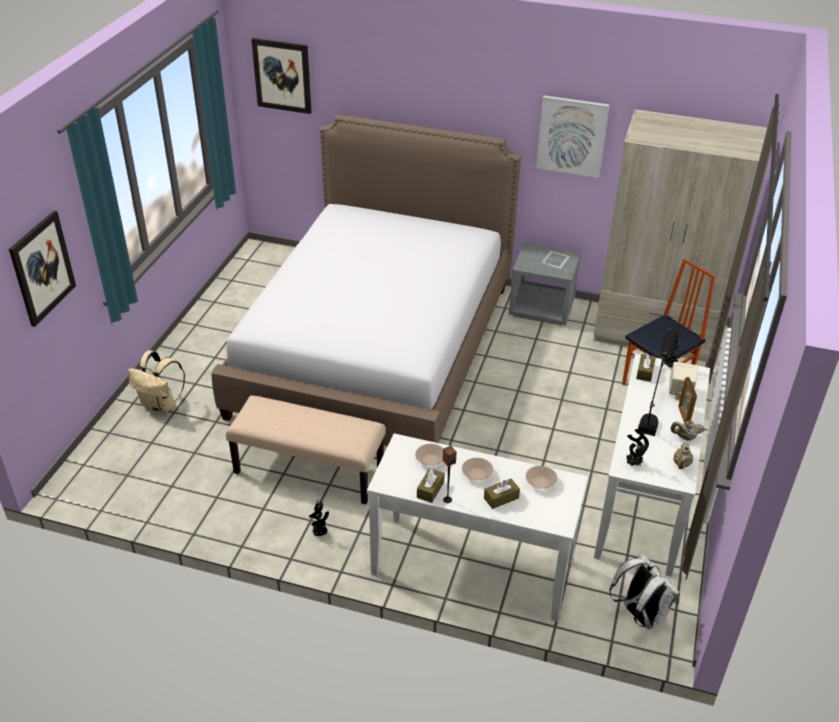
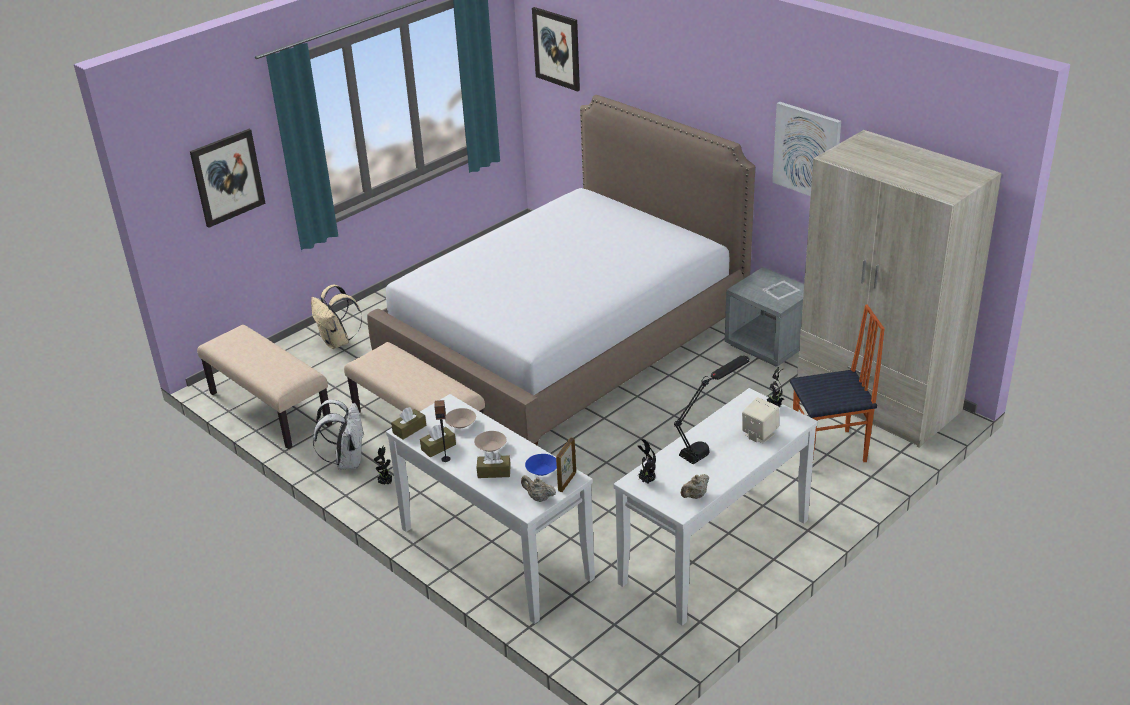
camera: 30 degrees right, 5 degrees down
beige bowl [526,466,558,489] -> blue bowl [525,454,557,476]
white backpack [609,553,680,629] -> white backpack moved to [313,400,365,470]
brown tissue box [636,353,656,382] -> brown tissue box moved to [391,407,426,439]
beige teapot [671,420,705,441] -> beige teapot moved to [521,475,556,502]
picture frame [678,377,697,423] -> picture frame moved to [556,437,576,492]
none -> beige bench [197,325,332,449]

